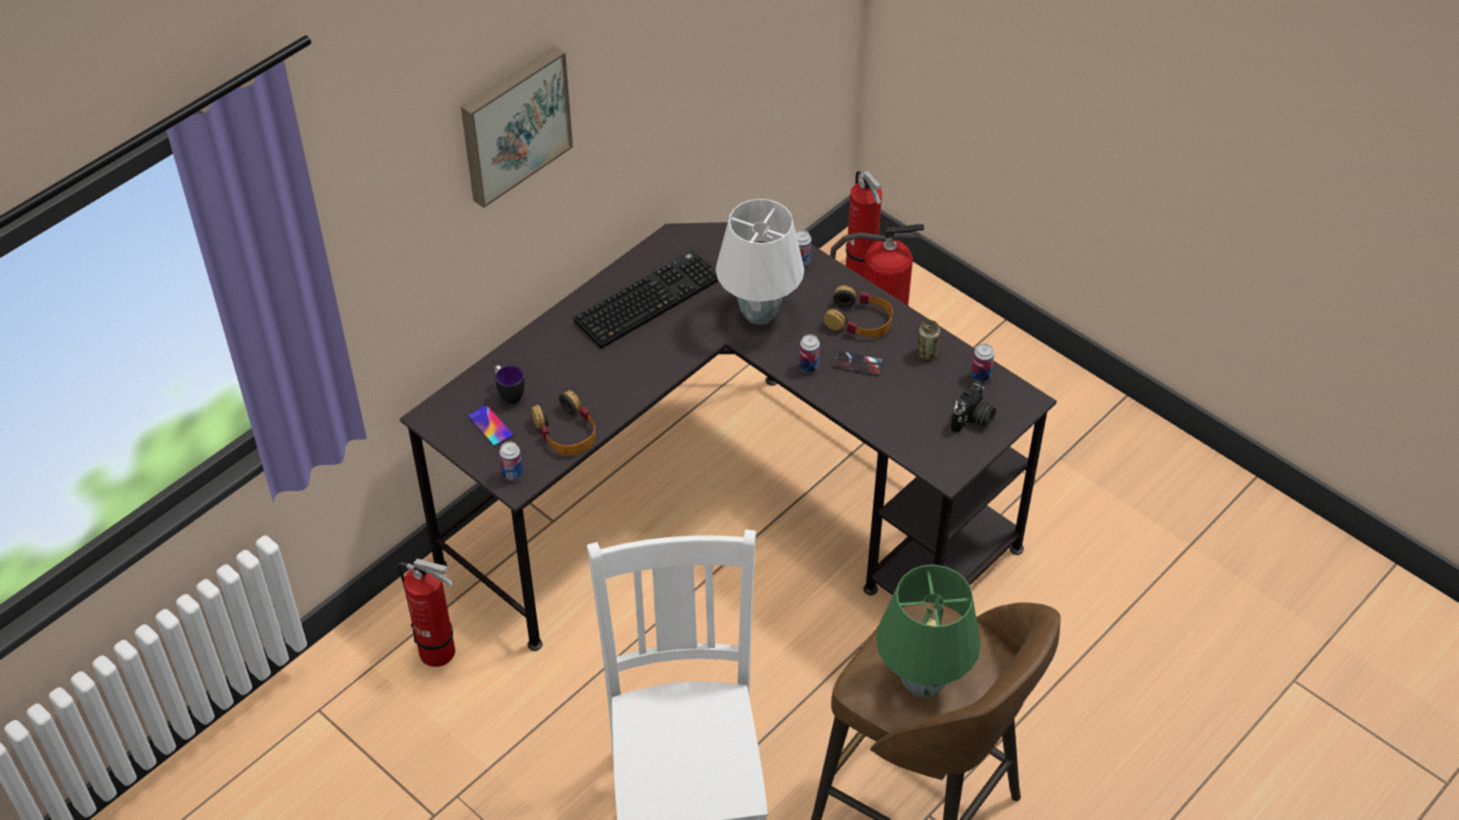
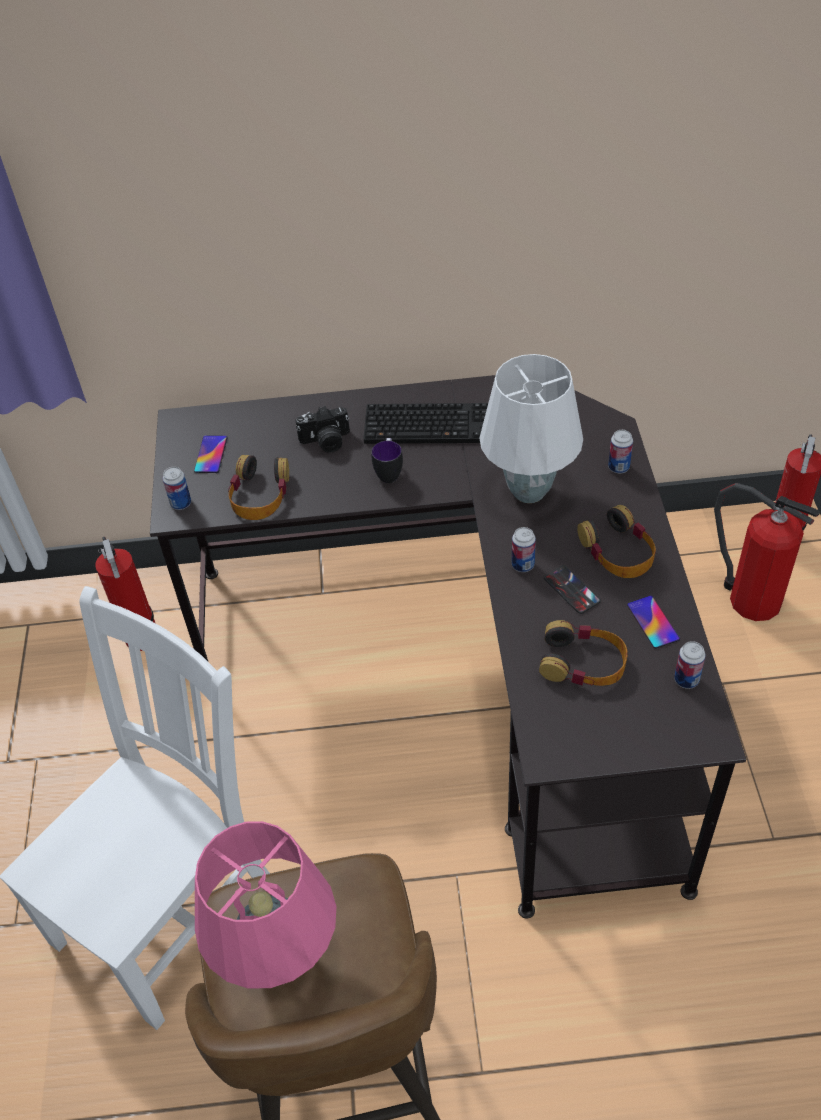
camera: 45 degrees right, 0 degrees up
picture [461,46,573,208] -> none
mug [495,365,525,404] -> mug moved to [371,438,403,483]
green table lamp [876,565,981,697] -> pink table lamp [195,821,336,988]
can [917,320,940,360] -> phone [627,596,680,648]
camera [951,382,996,433] -> camera moved to [296,406,350,453]
none -> headphones [539,620,628,686]

